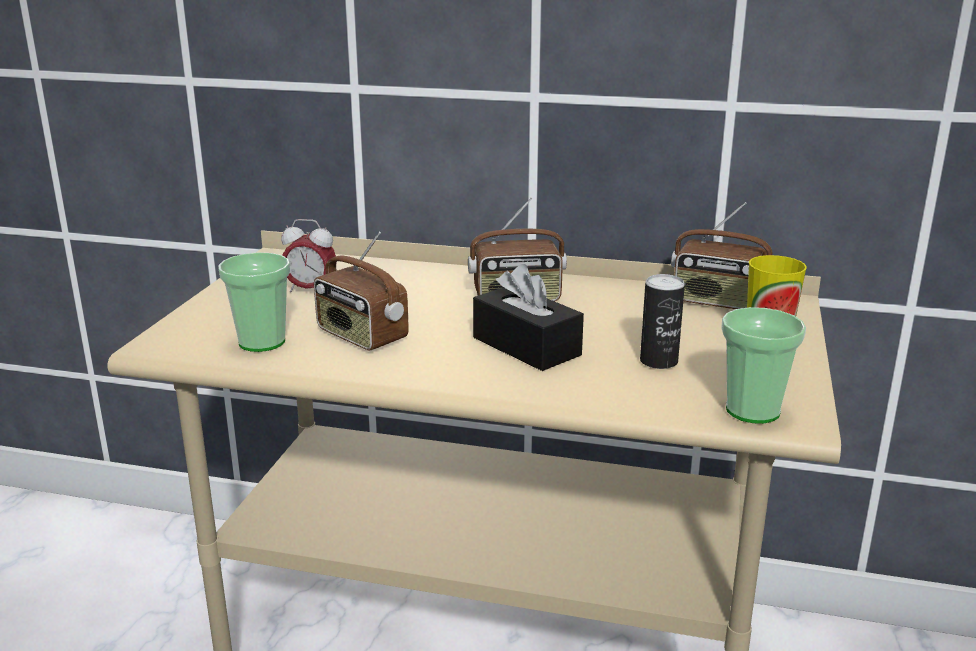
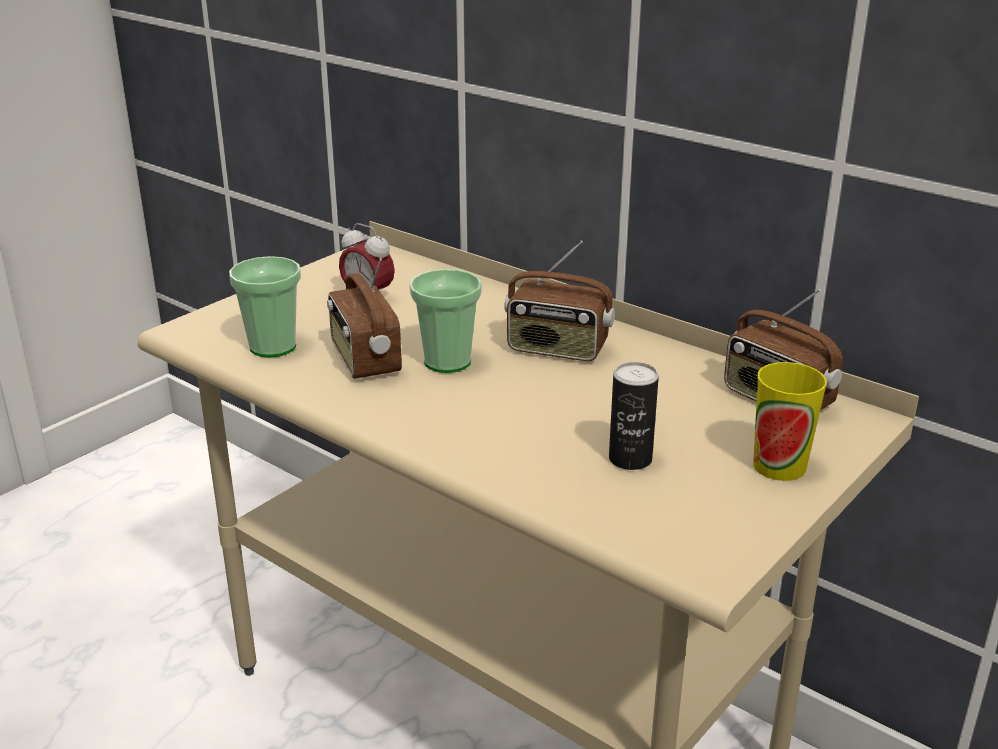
camera: 25 degrees right, 5 degrees up
black tissue box [473,264,584,371] -> none
cup [721,307,806,424] -> cup moved to [409,269,482,373]

